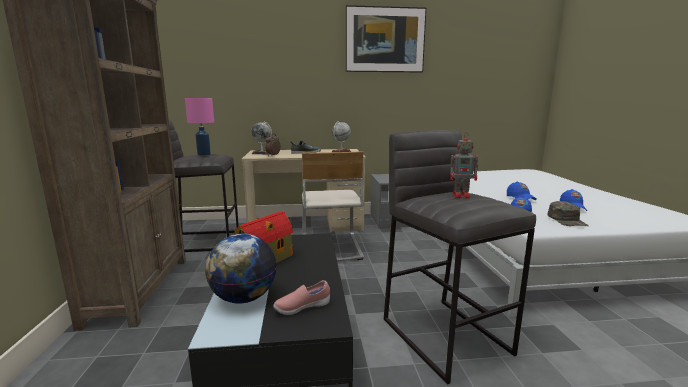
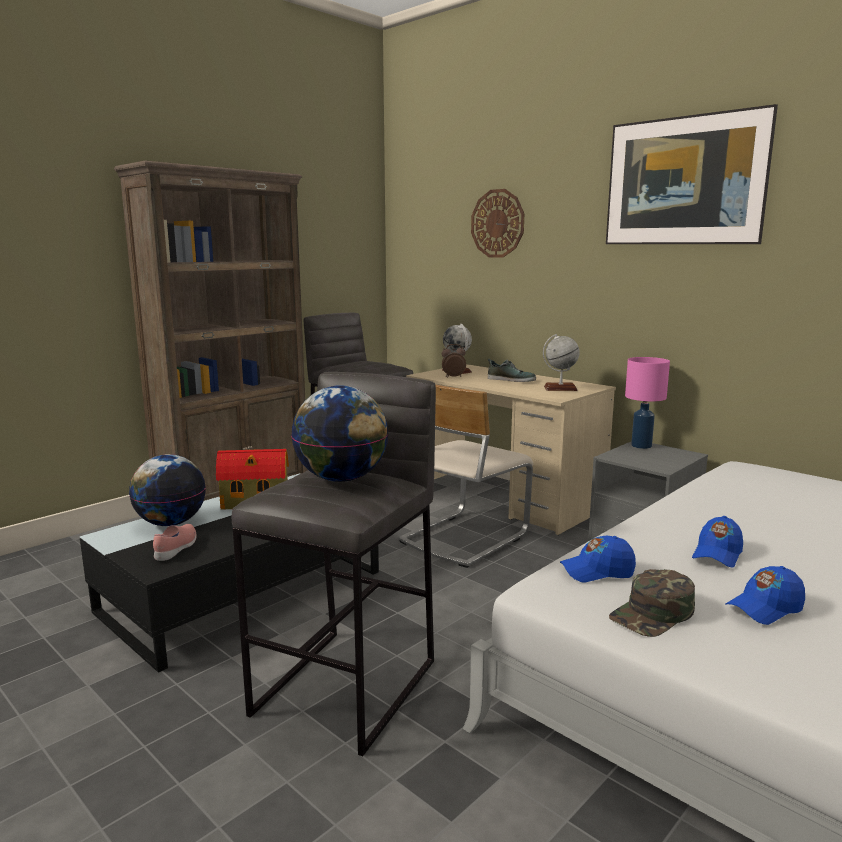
camera: 50 degrees right, 0 degrees up
pink table lamp [185,98,214,156] -> pink table lamp moved to [625,357,670,449]
pink shoe [273,280,330,315] -> pink shoe turned 75 degrees clockwise [153,524,197,561]
toy robot [450,132,478,198] -> globe [291,385,389,482]
none -> wall clock [471,189,524,258]

